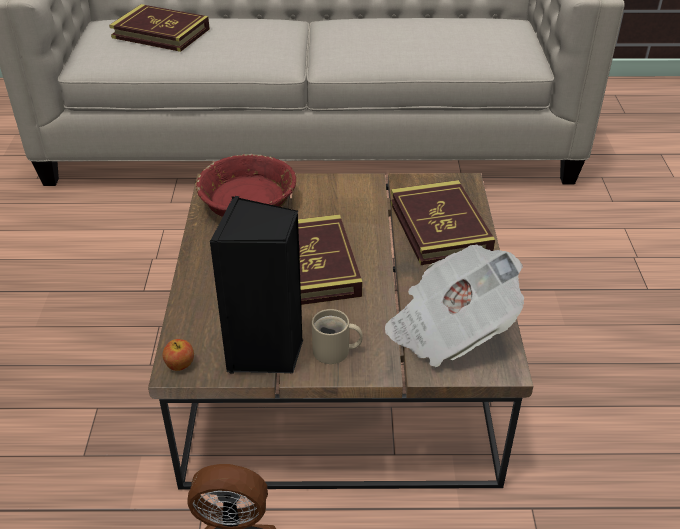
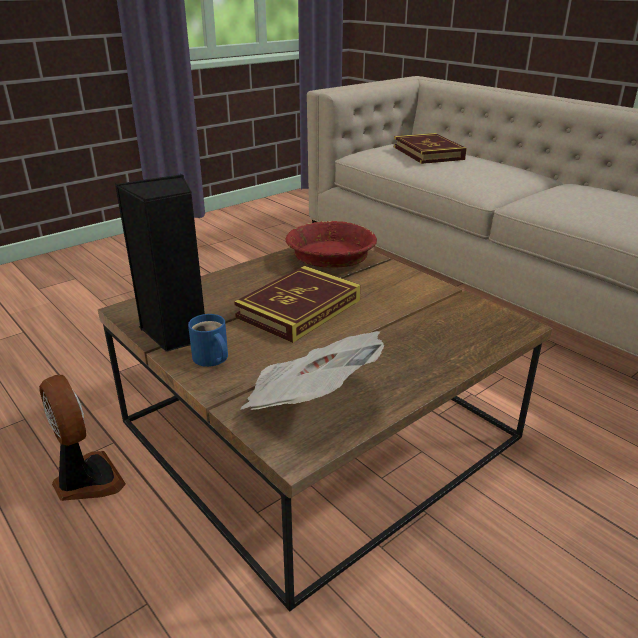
camera: 50 degrees right, 10 degrees down
apple [163,339,194,371] -> none
beige mug [312,309,363,364] -> blue mug [188,314,228,367]
book [390,180,495,265] -> none

